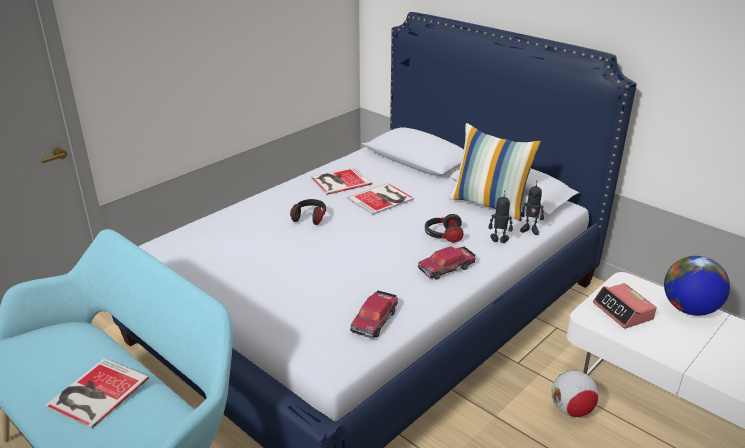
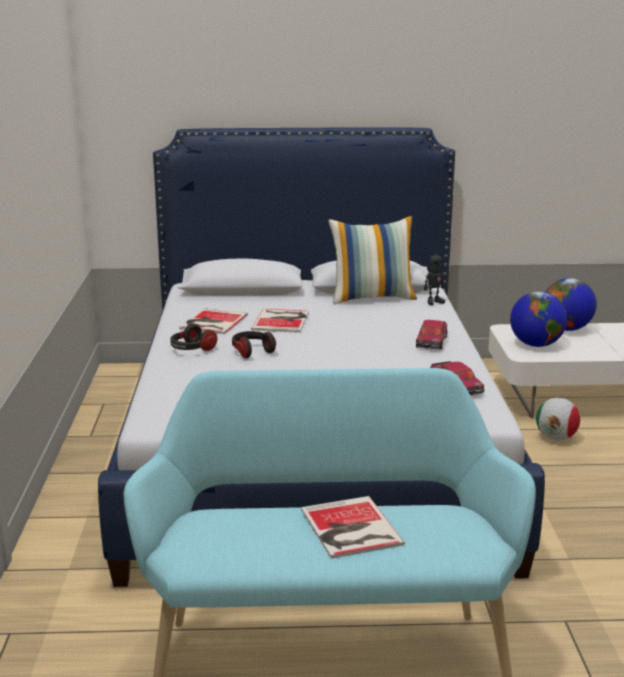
camera: 45 degrees left, 10 degrees down
headphones [425,214,463,243] -> headphones moved to [170,323,217,351]
toy robot [489,191,513,243] -> none
alarm clock [593,283,657,329] -> globe [510,292,567,347]

